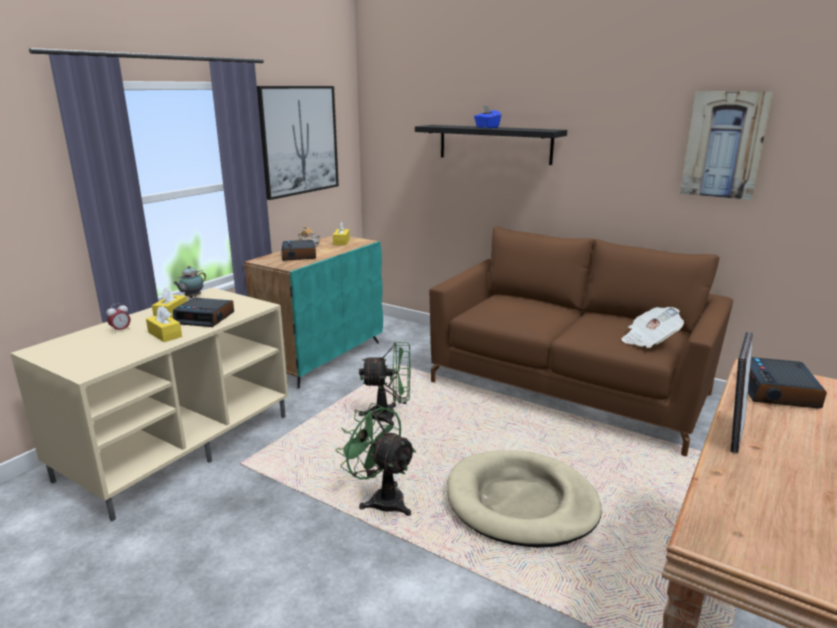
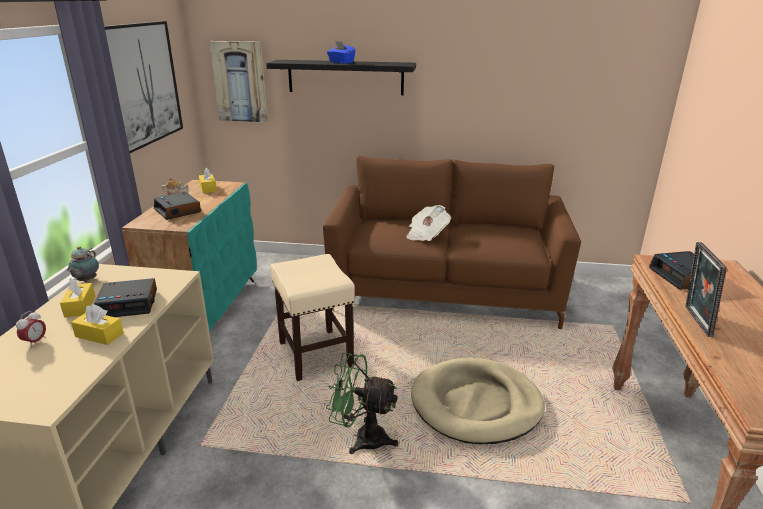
camera: 25 degrees left, 5 degrees up
green fan [359,342,411,426] -> beige stool [270,254,355,381]
newspaper [621,307,684,348] -> newspaper moved to [406,205,451,241]
picture [680,91,774,200] -> picture moved to [209,41,268,122]

